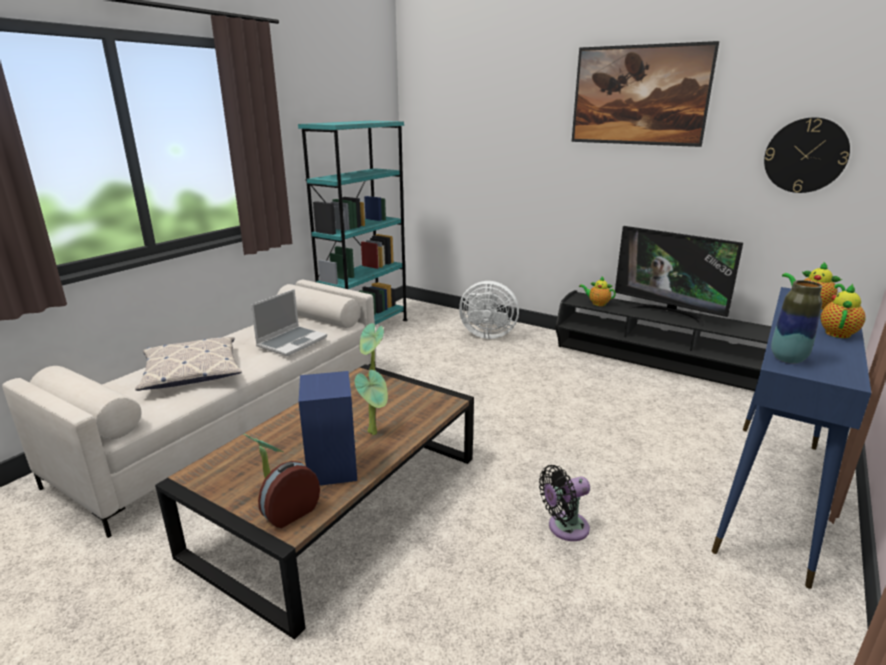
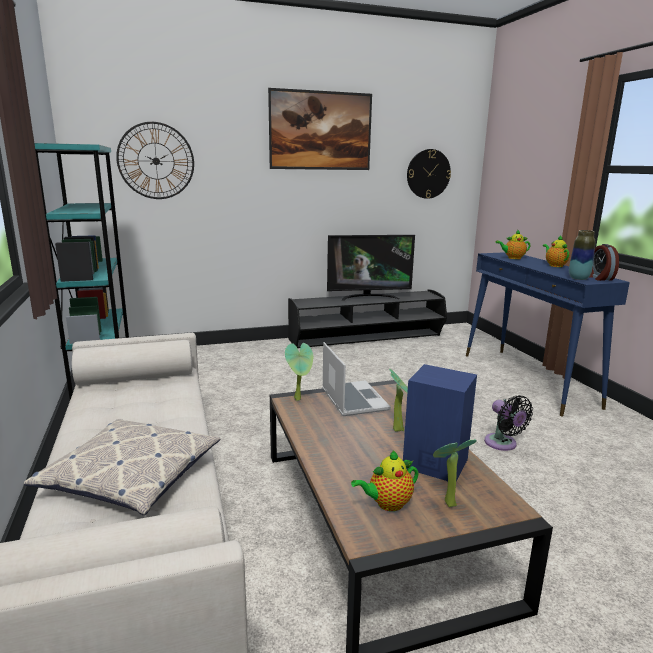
camera: 50 degrees left, 5 degrees down
laptop [251,289,327,356] -> laptop moved to [322,342,391,416]
alarm clock [258,461,320,528] -> alarm clock moved to [589,244,619,281]
white fan [459,281,519,339] -> none
black fan [539,465,590,541] -> black fan turned 45 degrees counterclockwise [484,395,533,451]
teapot [579,276,616,306] -> teapot moved to [351,451,418,511]
none -> wall clock [116,122,194,199]

